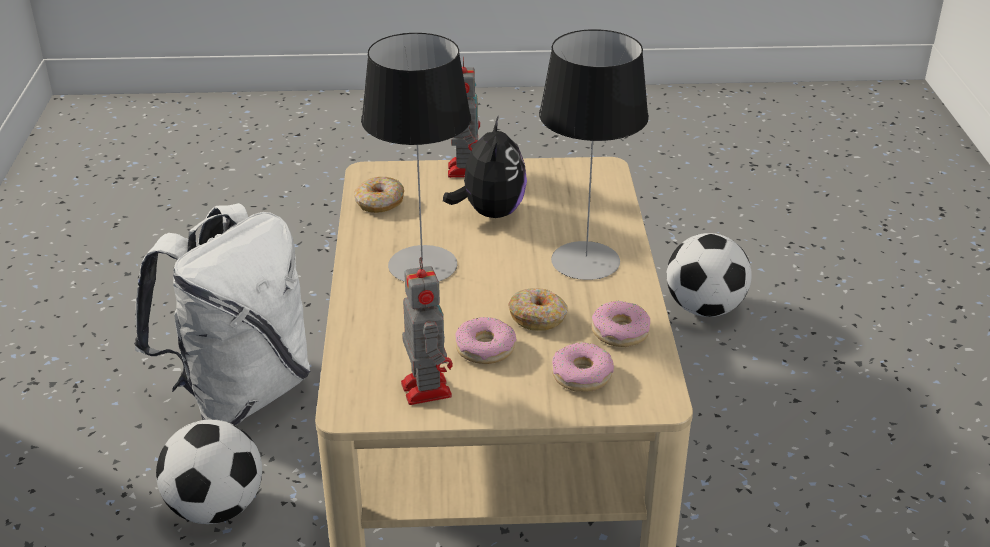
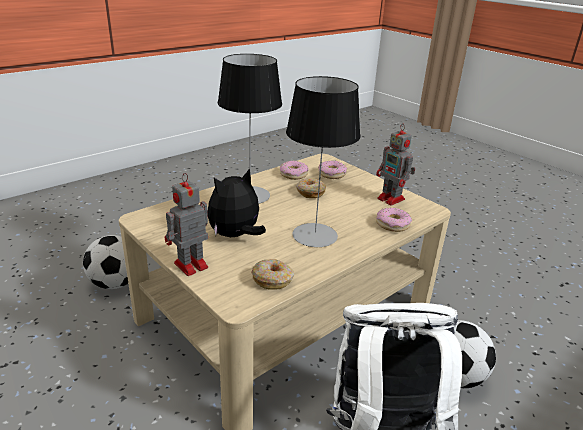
camera: 130 degrees left, 5 degrees down
toy robot [401,257,453,405] -> toy robot turned 75 degrees counterclockwise [376,124,415,206]
donut [456,317,516,364] -> donut moved to [376,208,412,232]

